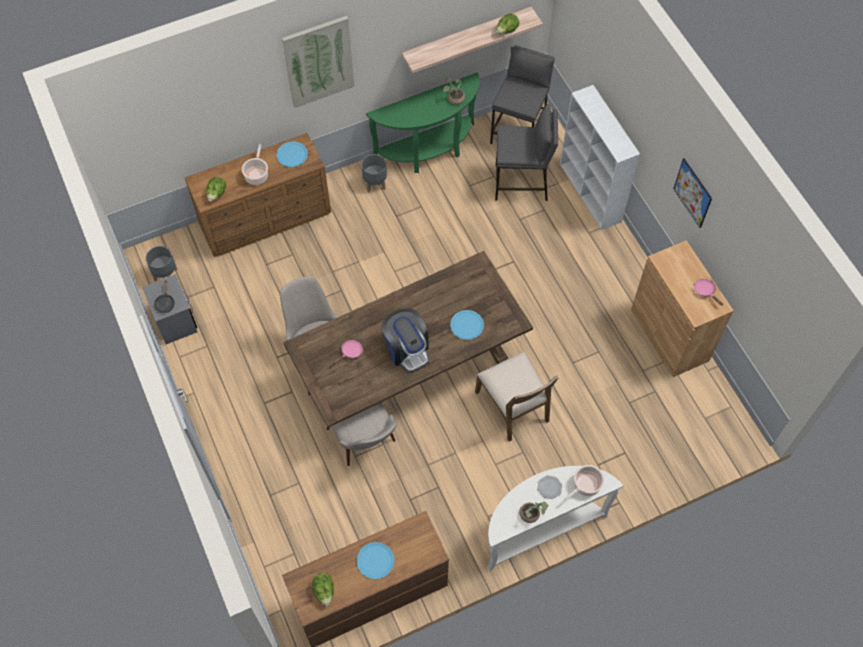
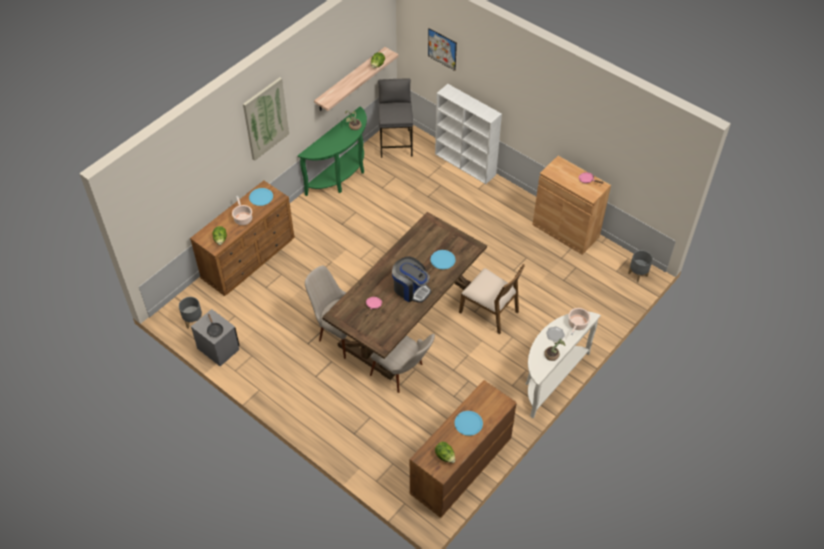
camera: 25 degrees left, 10 degrees down
grey planter [361,154,387,192] -> grey planter moved to [628,250,653,282]
grey stool [495,104,558,201] -> none
picture [673,158,712,228] -> picture moved to [428,28,457,71]

